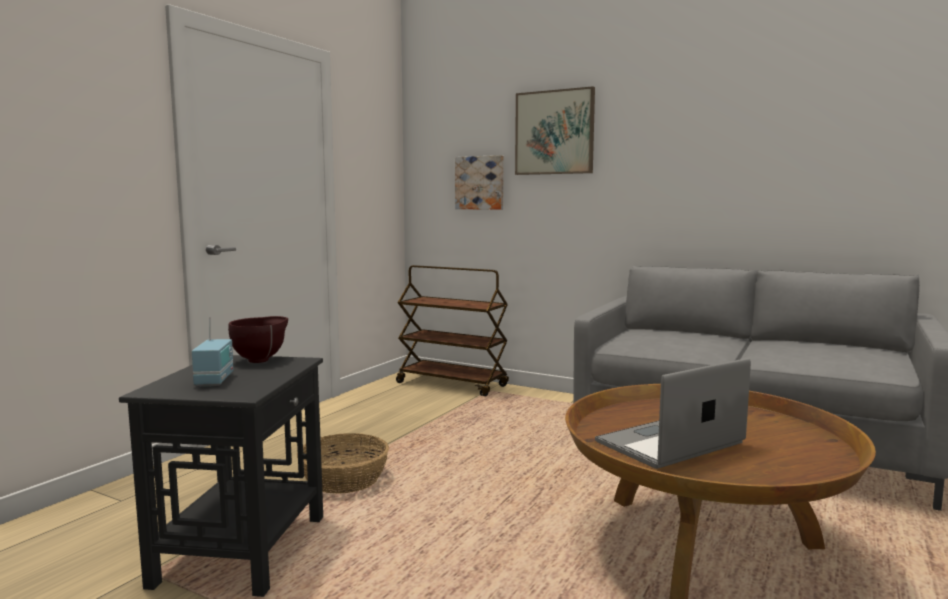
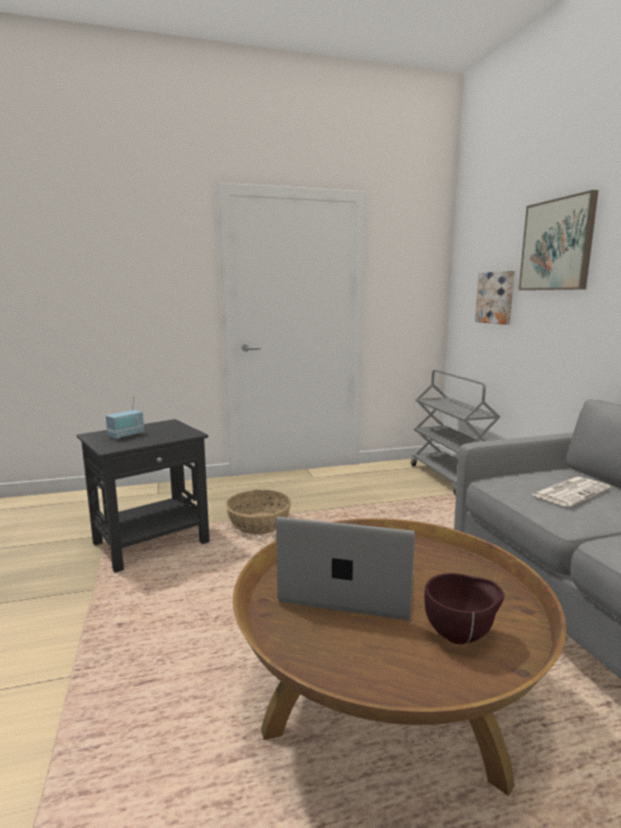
camera: 45 degrees right, 5 degrees up
brown bowl [228,316,288,363] -> brown bowl moved to [424,573,504,644]
brown cart [396,265,509,396] -> grey cart [411,370,500,495]
none -> newspaper [532,477,611,507]

